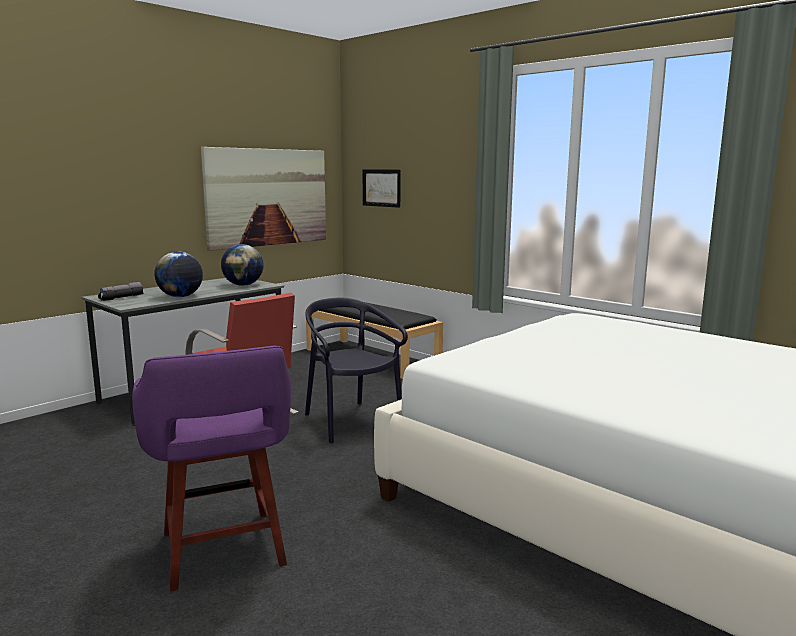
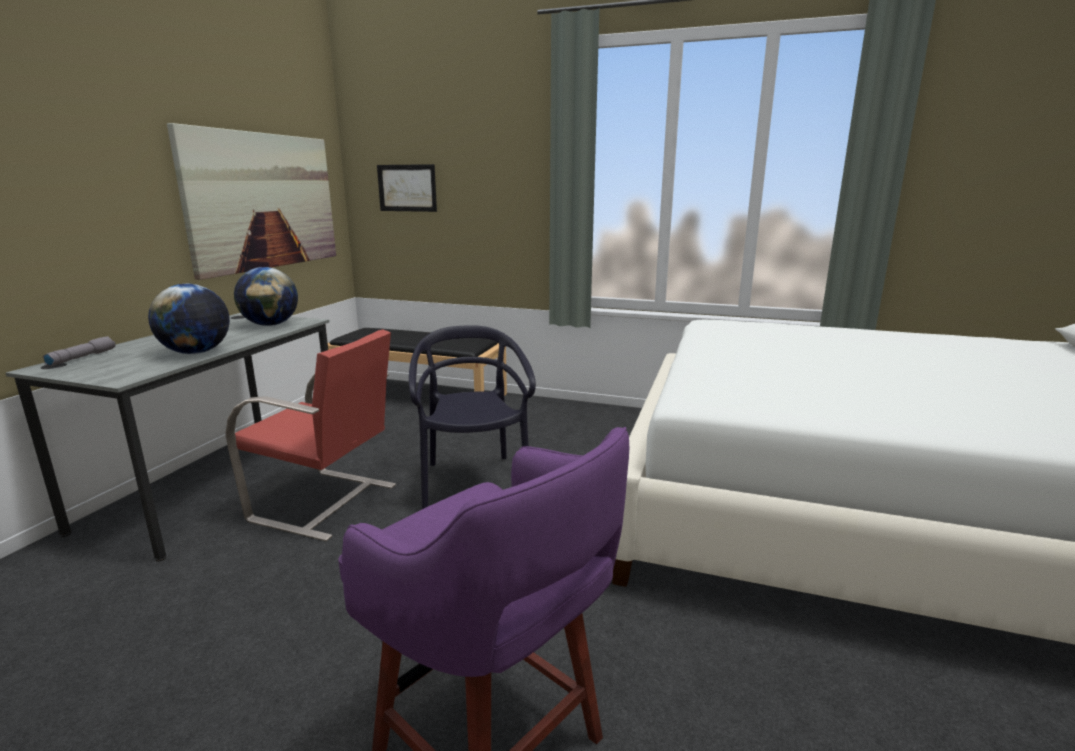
camera: 25 degrees left, 5 degrees up
black flashlight [98,287,143,301] -> none
black chair [305,298,408,443] -> black chair turned 45 degrees clockwise [409,325,536,509]

